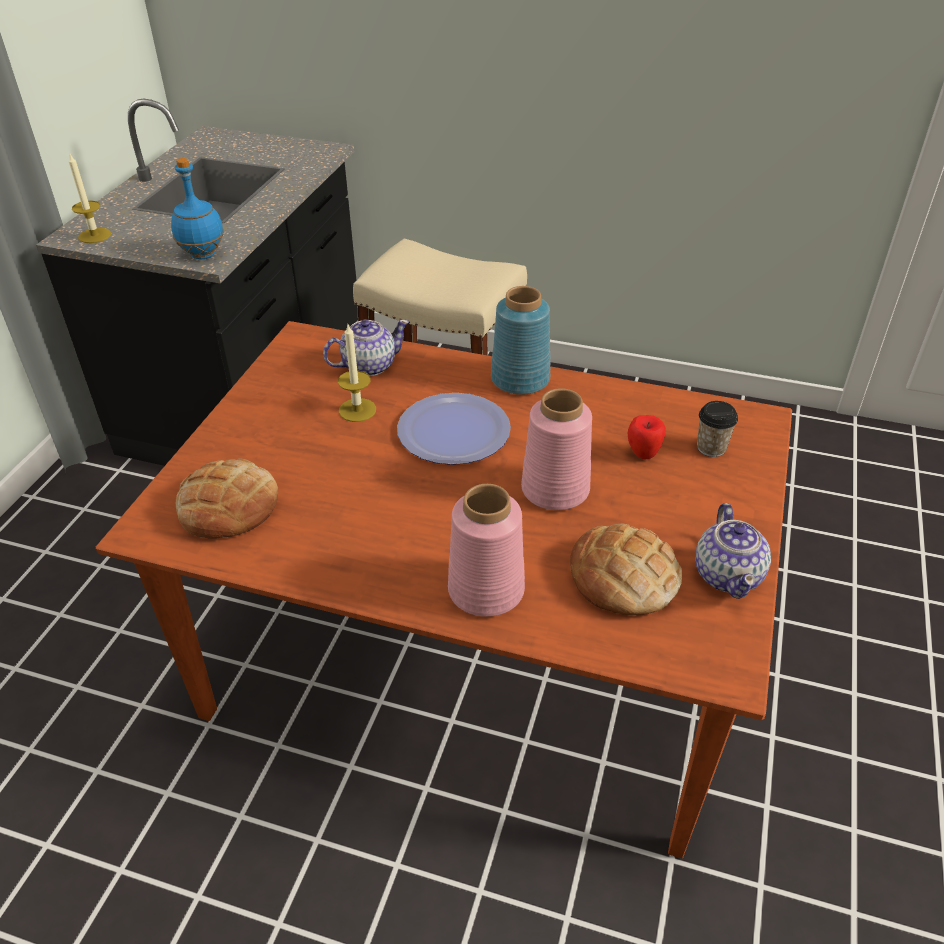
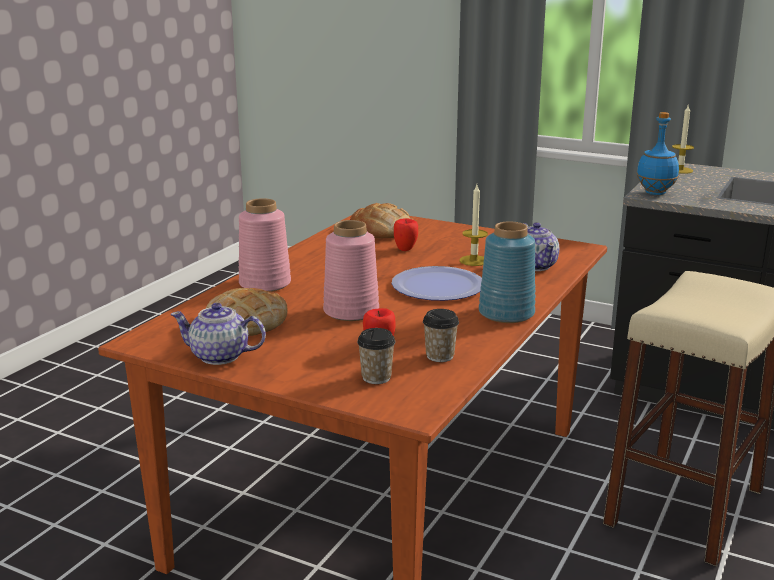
camera: 100 degrees right, 20 degrees down
none -> apple [394,218,418,251]
none -> cup [423,309,459,362]

